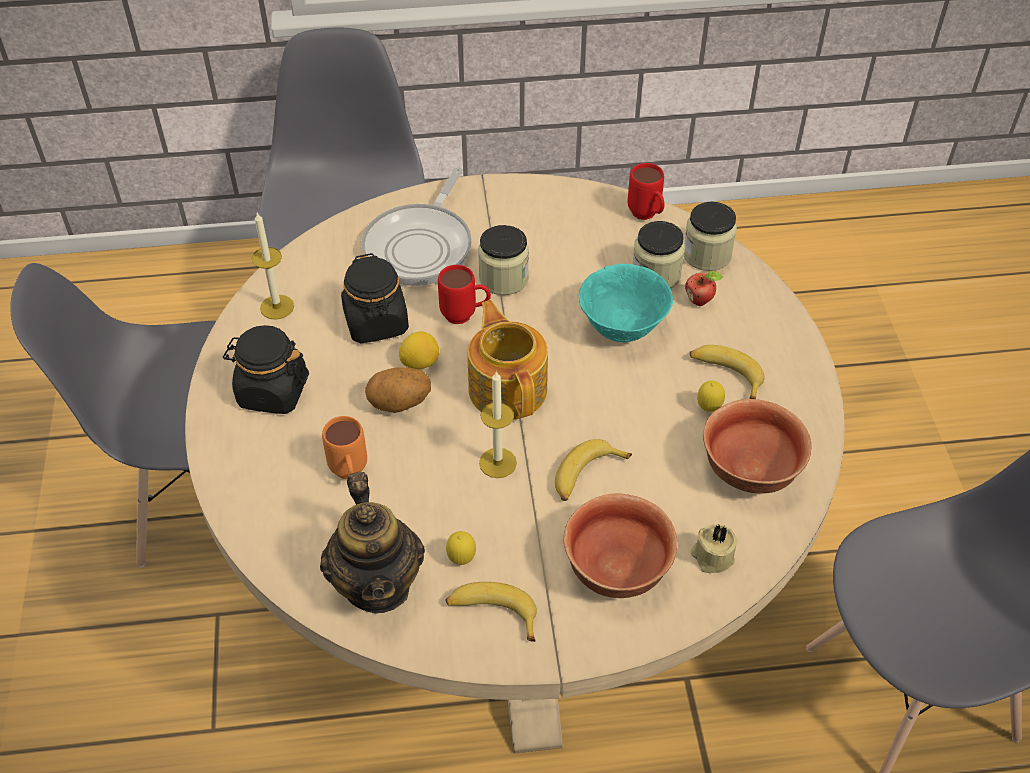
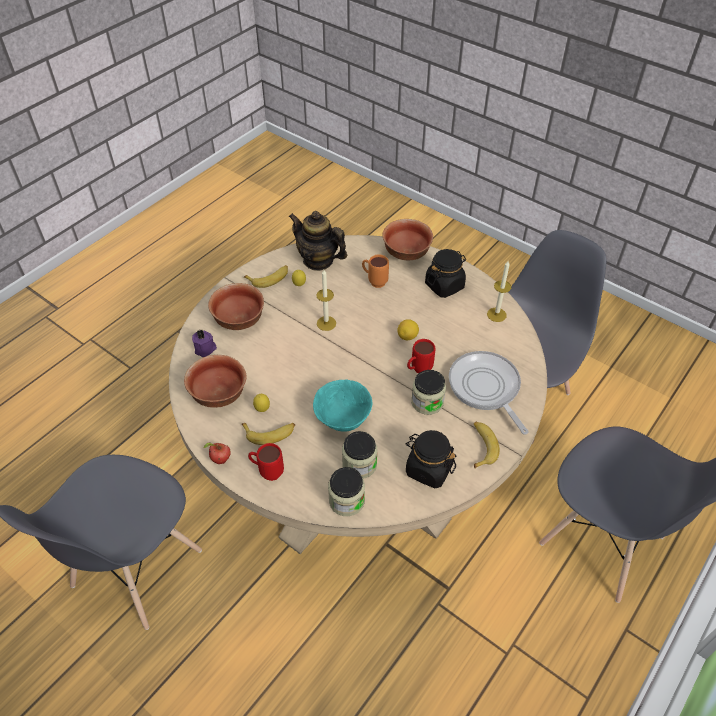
camera: 135 degrees right, 0 degrees up
black jar [341,253,409,343] -> black jar moved to [406,430,456,488]
potato [365,367,431,413] -> none
teapot [468,300,548,420] -> none
banana [555,439,632,501] -> banana moved to [474,422,500,468]
red mug [627,163,664,220] -> red mug moved to [248,443,284,481]
apple [685,271,723,306] -> apple moved to [203,443,231,464]
beige candle [691,524,738,573] -> purple candle [192,329,217,357]
none -> bowl [382,219,433,260]

